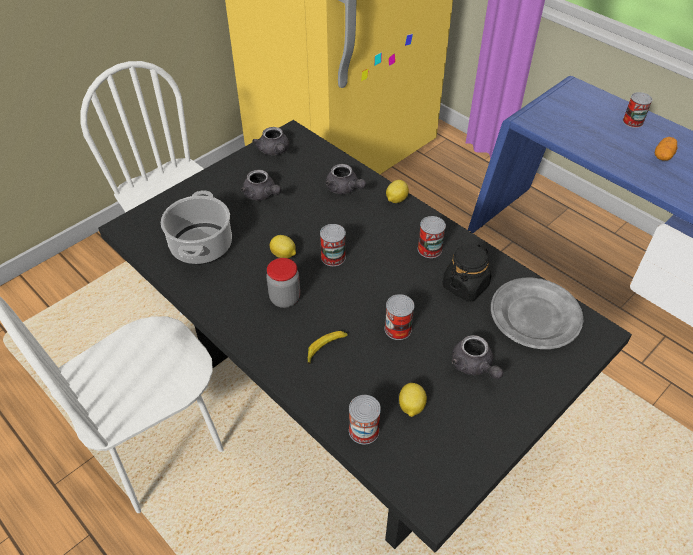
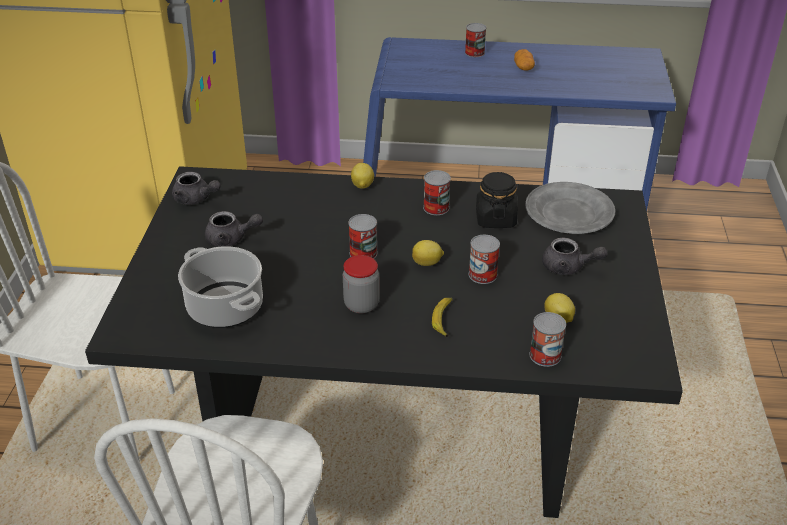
camera: 40 degrees left, 10 degrees down
lemon [270,235,296,258] -> lemon moved to [412,240,444,266]
grey teapot [326,164,366,194] -> none

